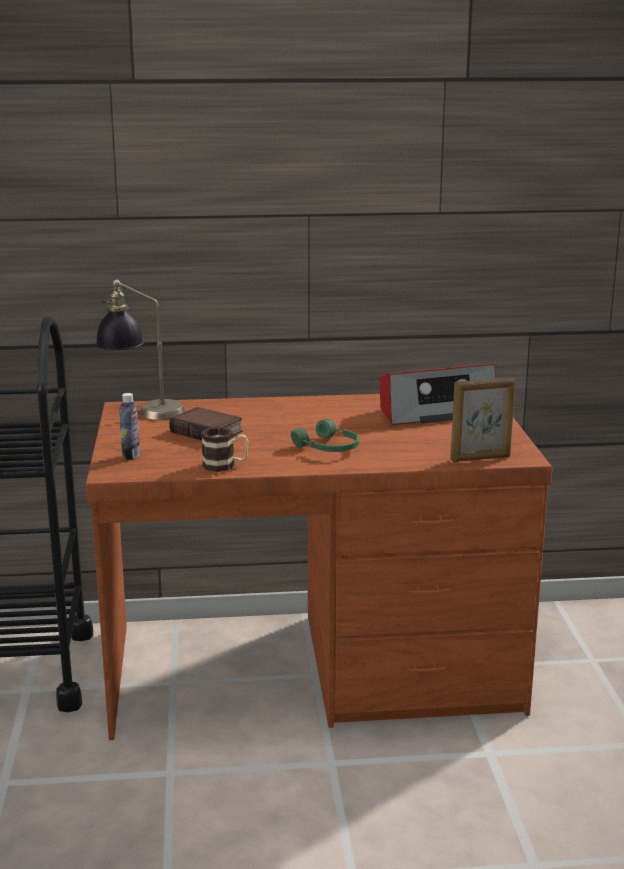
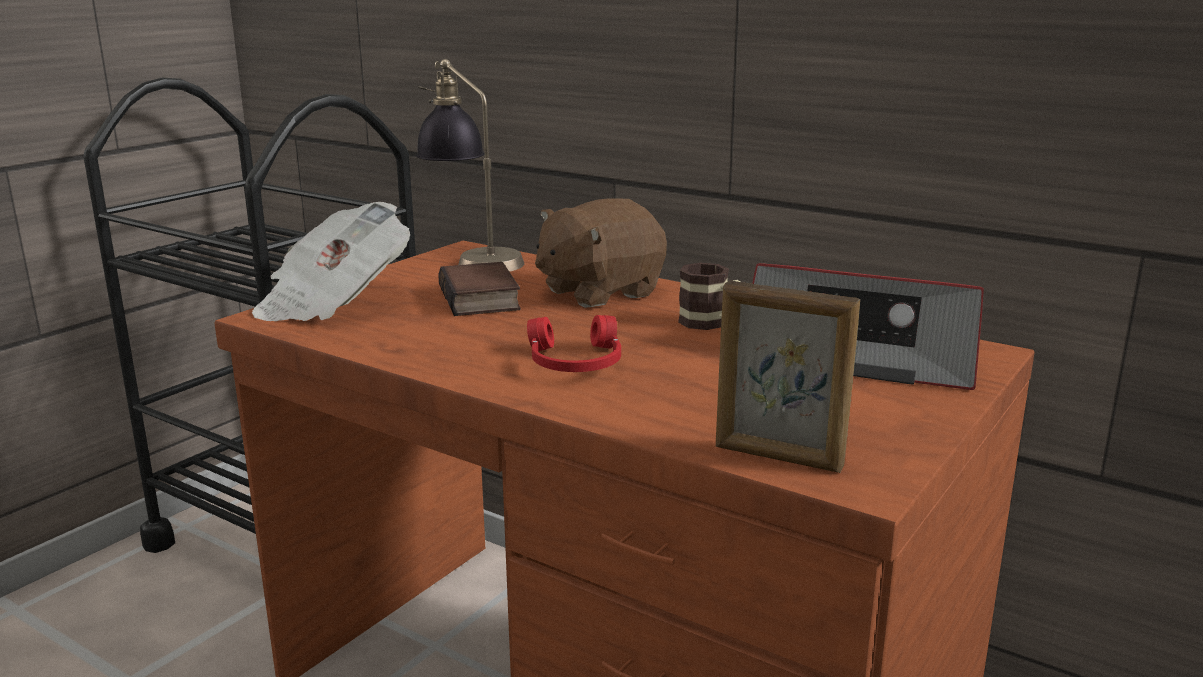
camera: 40 degrees right, 0 degrees up
bottle [119,393,140,460] -> newspaper [252,202,410,321]
mug [201,427,248,472] -> mug moved to [678,263,740,330]
green headphones [291,419,359,452] -> red headphones [527,315,621,372]
none -> brown plush toy [535,198,667,308]

